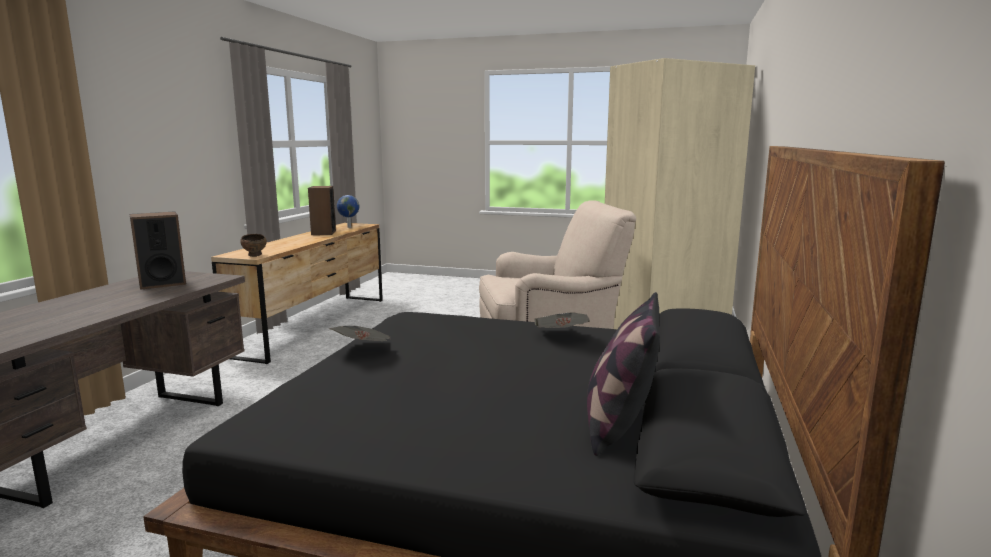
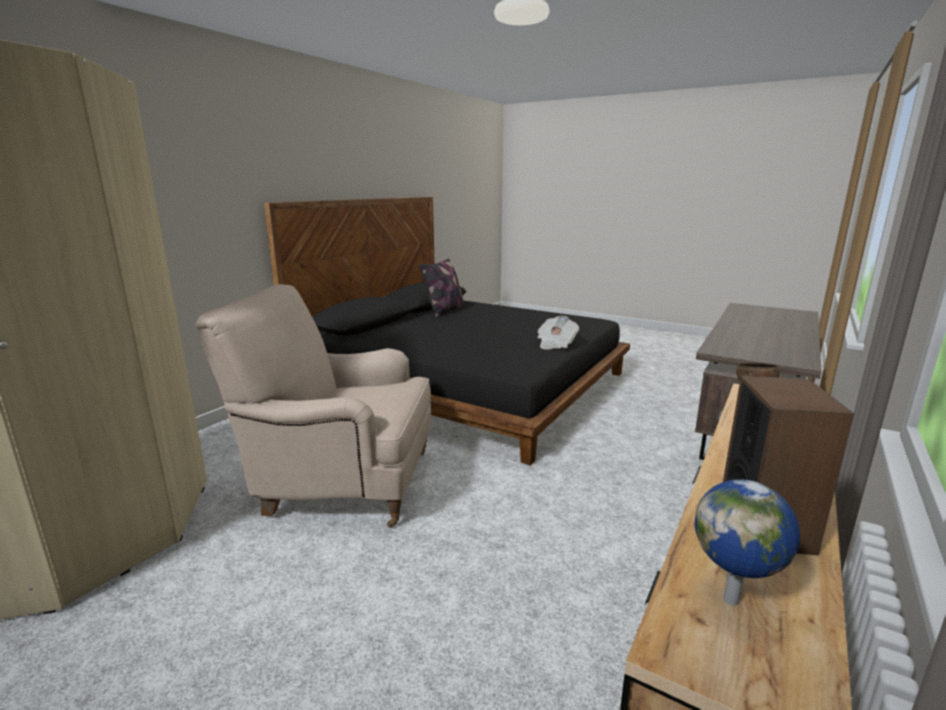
camera: 165 degrees left, 5 degrees up
speaker [130,211,186,290] -> none
newspaper [534,312,590,328] -> none

